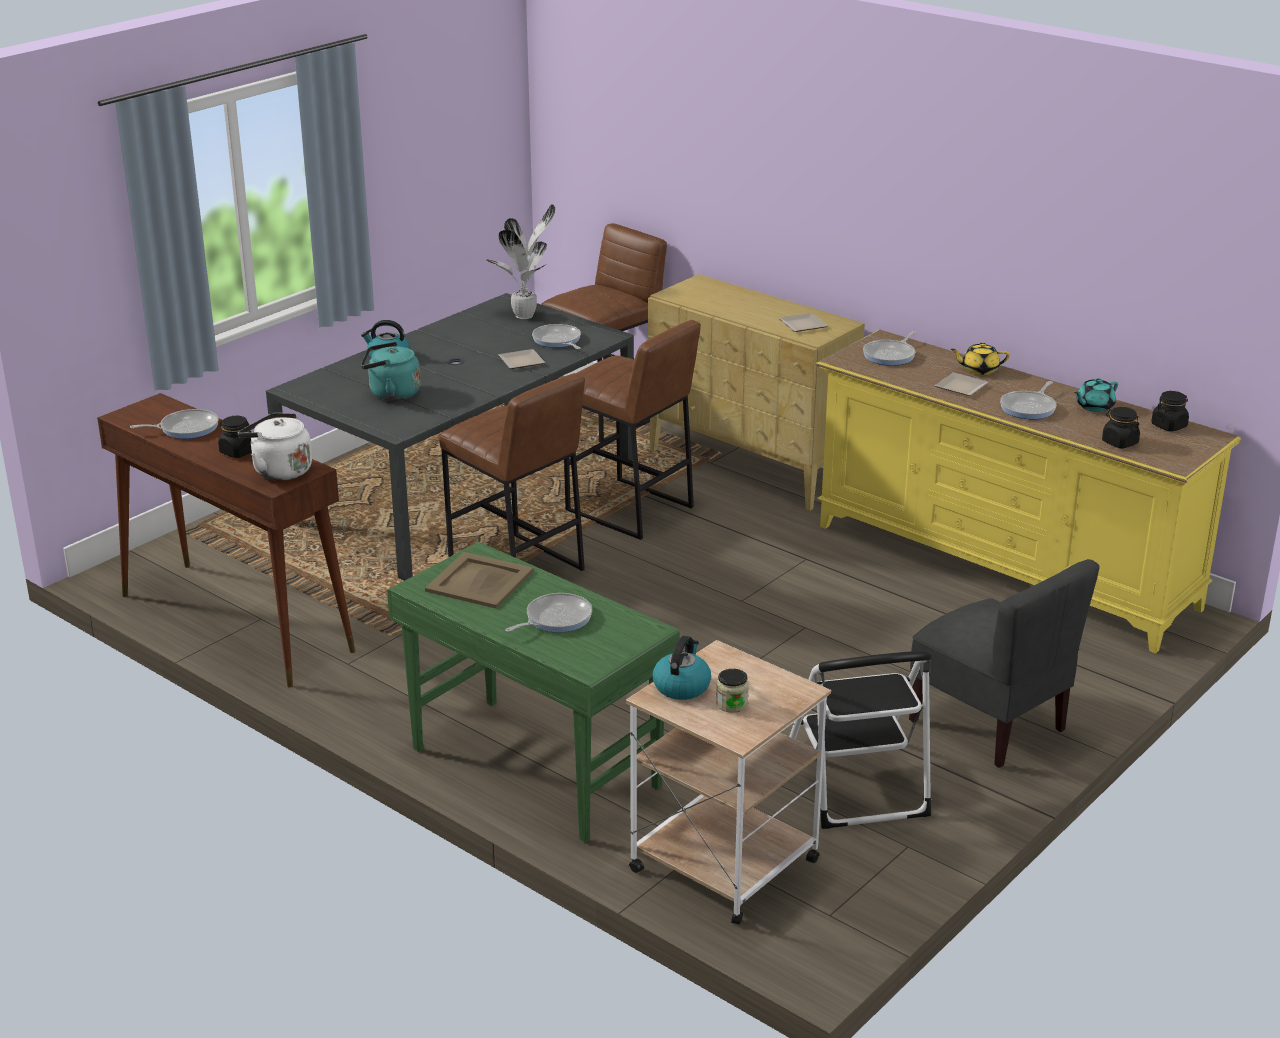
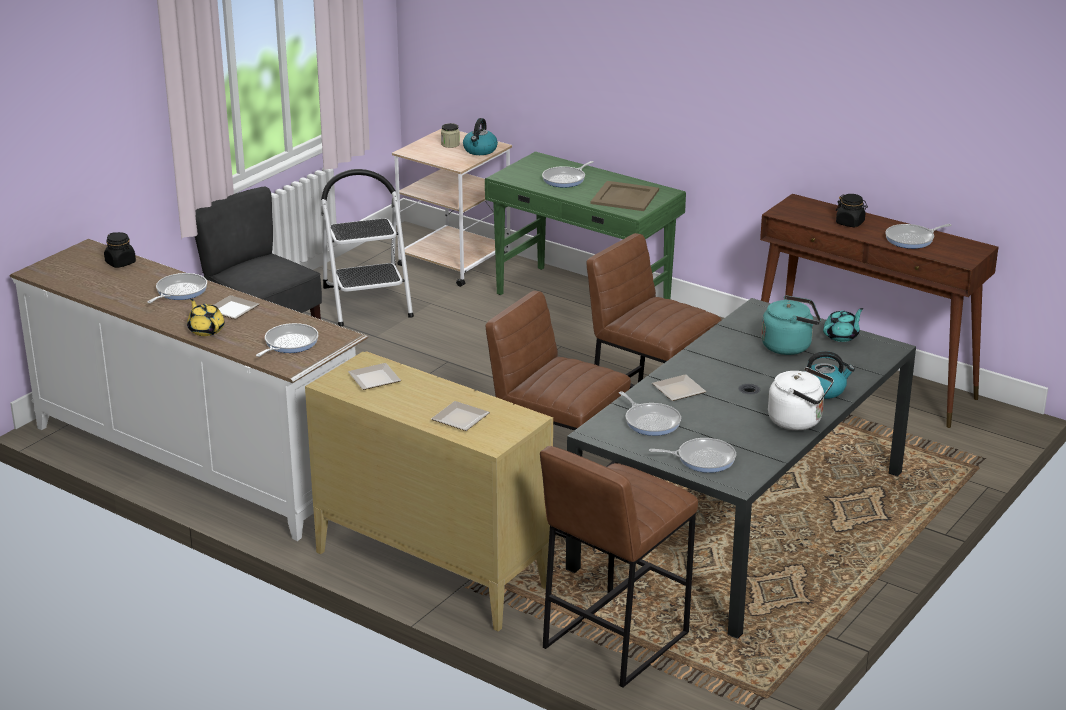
camera: 175 degrees right, 0 degrees up
white kettle [238,413,312,480] -> white kettle moved to [768,367,834,430]
potted plant [486,204,555,319] -> frying pan [649,438,736,473]
yellow cabinet [815,330,1241,653] -> white cabinet [10,239,368,541]
yellow teapot [951,343,1010,375] -> yellow teapot turned 120 degrees counterclockwise [187,299,225,336]
turquoise teapot [1074,378,1118,412] -> turquoise teapot moved to [823,308,863,342]
black jar [1151,391,1189,432] -> none
none -> plate [431,401,490,431]

